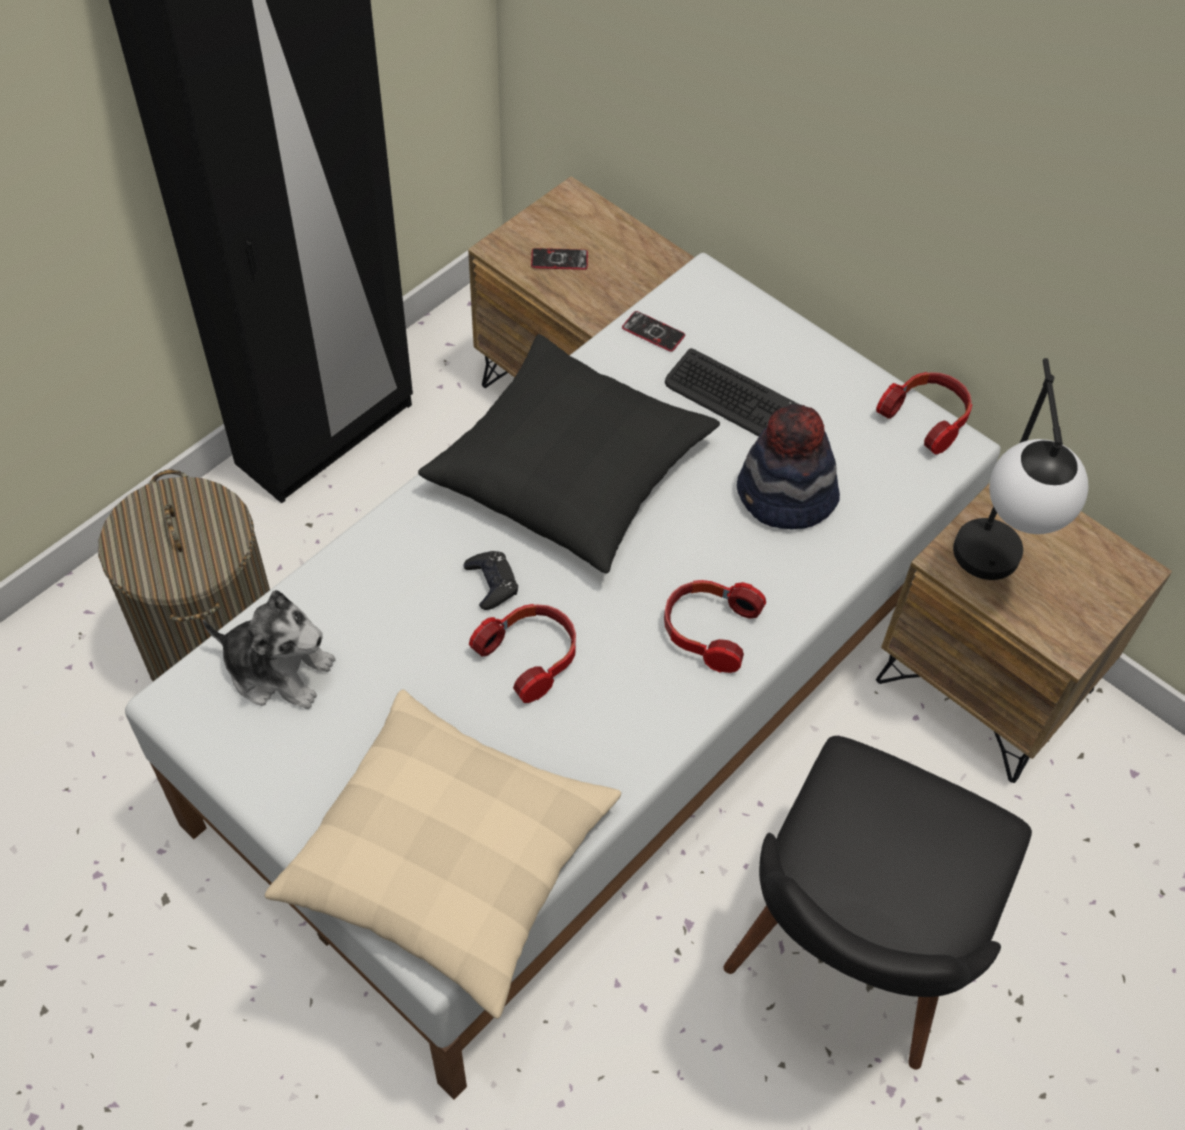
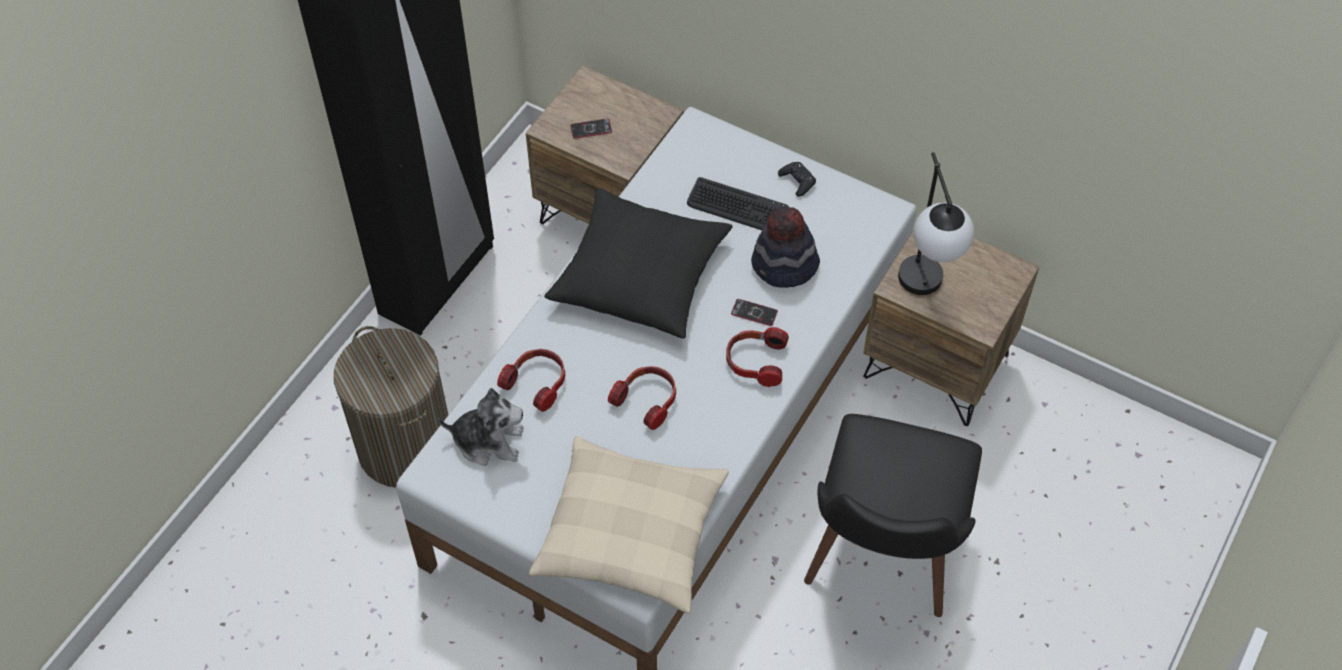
camera: 10 degrees left, 0 degrees up
black game controller [463,551,518,610] -> black game controller moved to [778,162,816,197]
phone [622,311,685,352] -> phone moved to [731,299,778,326]
headphones [876,372,972,455] -> headphones moved to [497,349,565,412]

